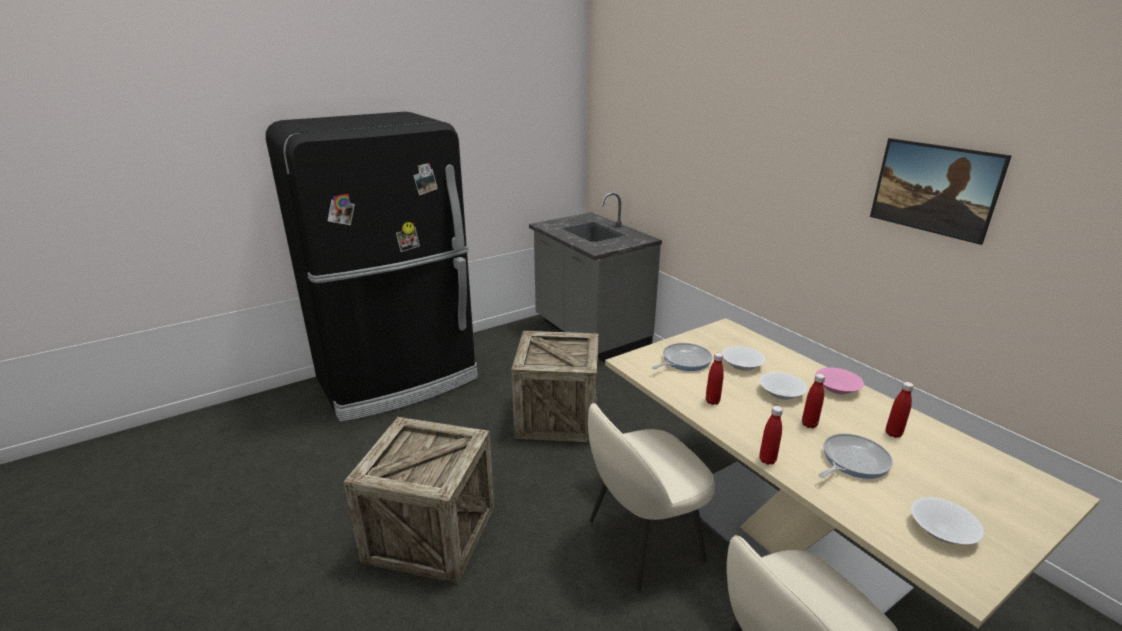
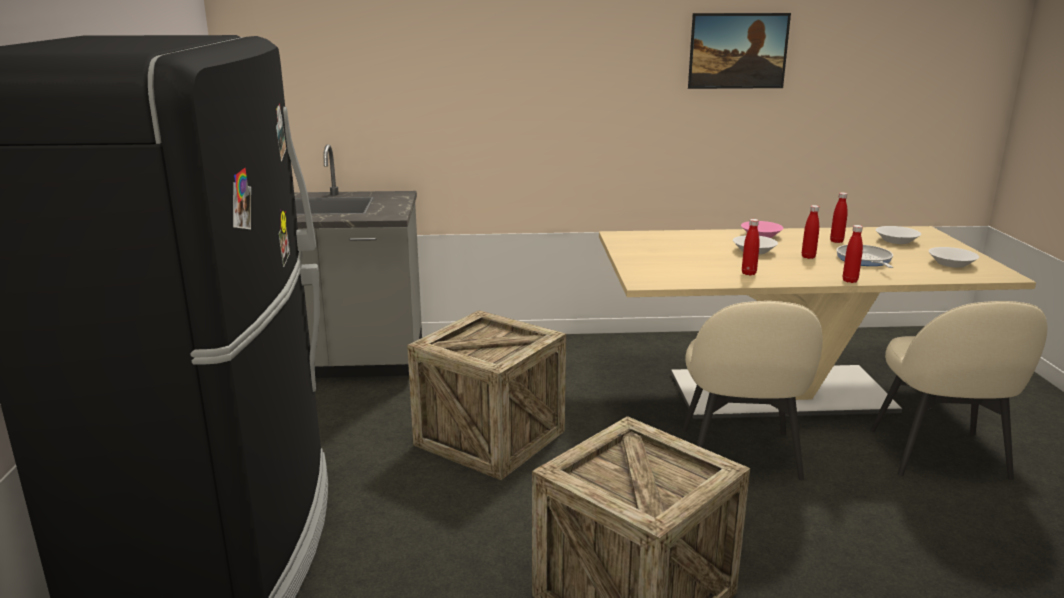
camera: 60 degrees left, 5 degrees down
frying pan [652,343,712,371] -> none
white bowl [722,346,765,371] -> white bowl moved to [876,226,921,244]

